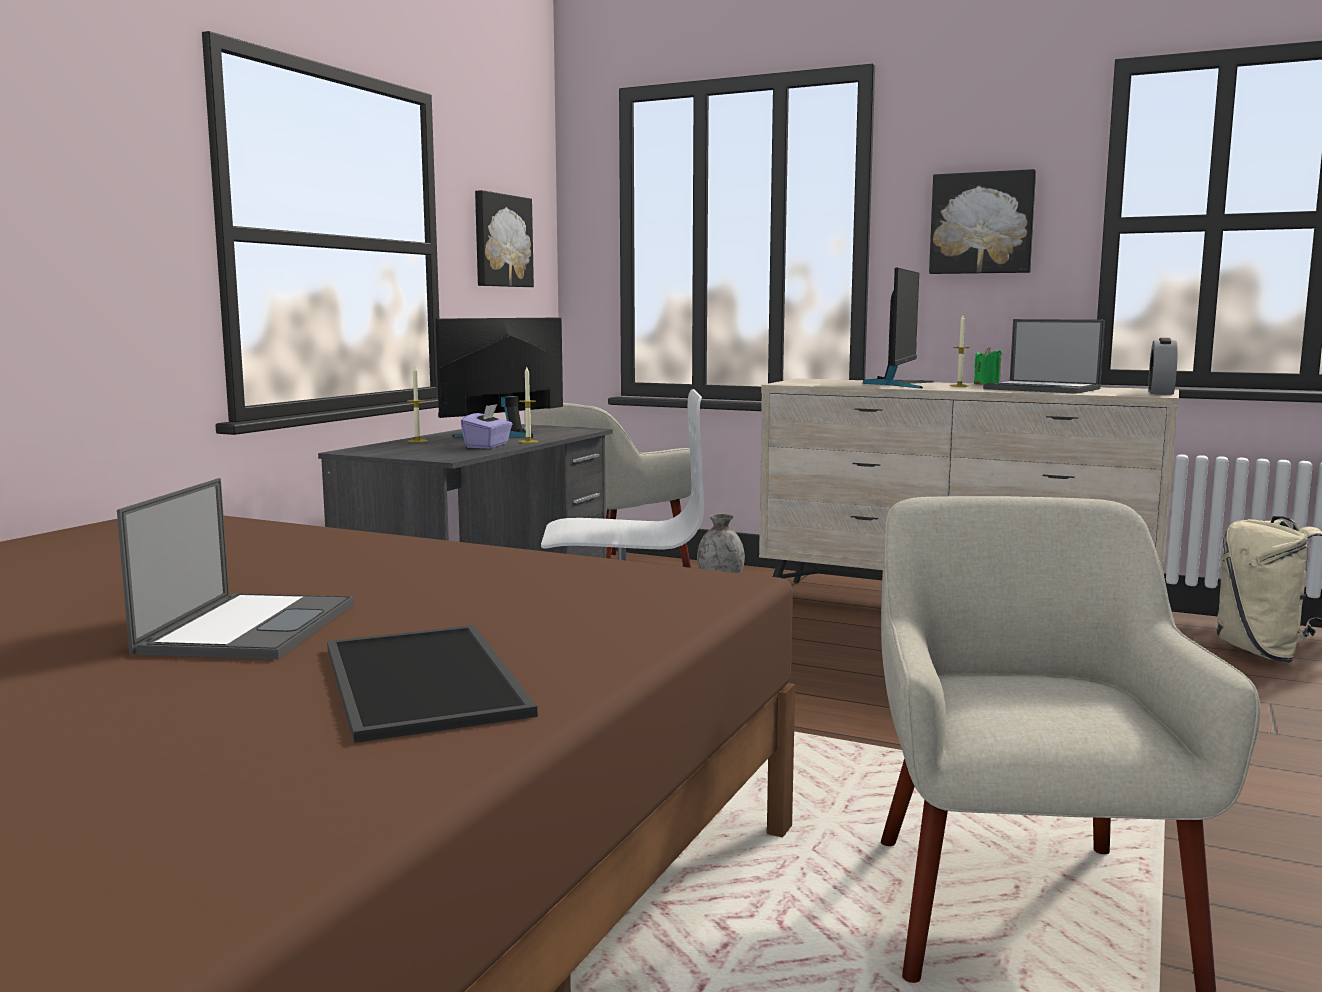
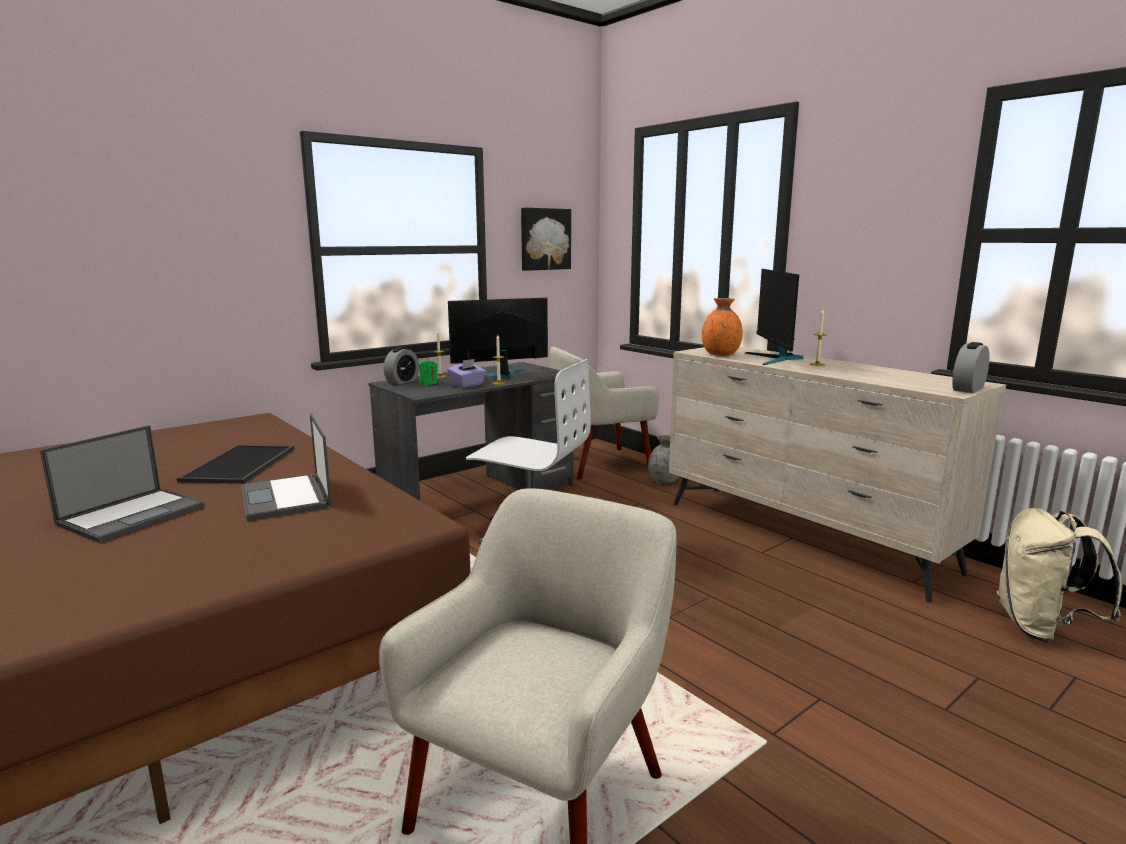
camera: 25 degrees right, 5 degrees up
tray [327,625,537,743] -> tray moved to [177,445,295,484]
monitor [863,267,933,388] -> monitor turned 135 degrees clockwise [745,269,803,365]
picture [929,169,1036,274] -> none
green candle [974,347,1002,384] -> green candle moved to [419,357,438,385]
laptop [983,319,1105,394] -> laptop moved to [241,414,332,521]
none -> alarm clock [384,347,419,384]
none -> orange vase [702,298,743,356]

